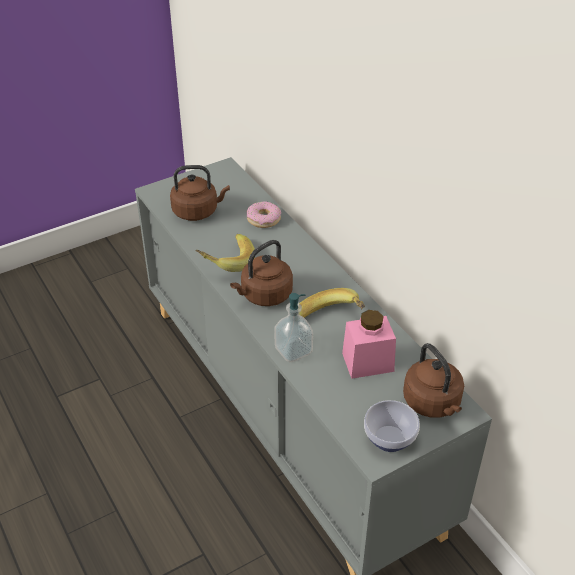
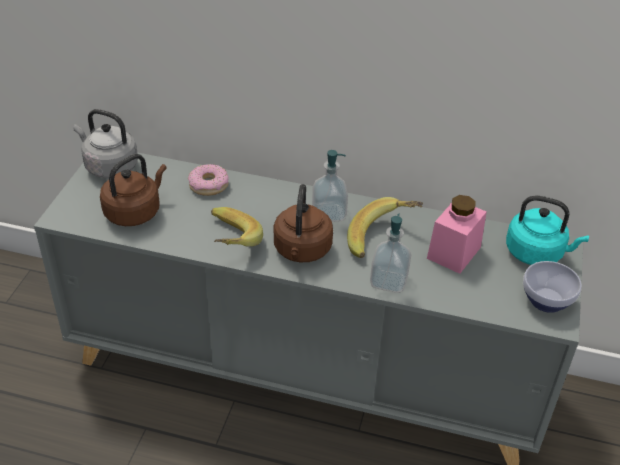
camera: 45 degrees left, 0 degrees up
brown kettle [403,343,464,418] -> turquoise kettle [506,196,589,265]
none -> grey kettle [73,109,138,178]
none -> soap dispenser [312,150,348,222]

